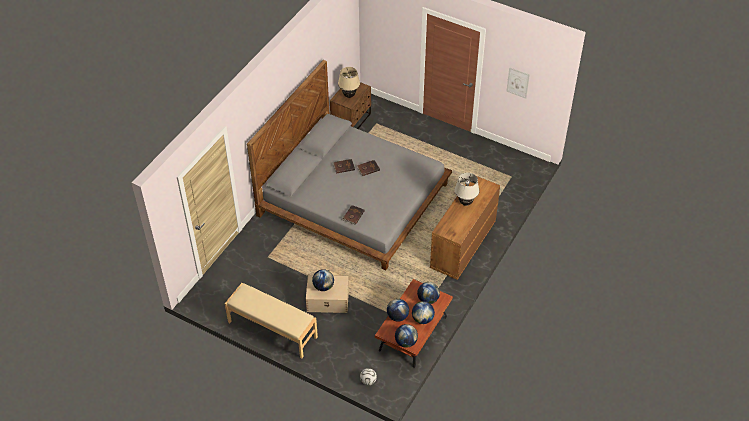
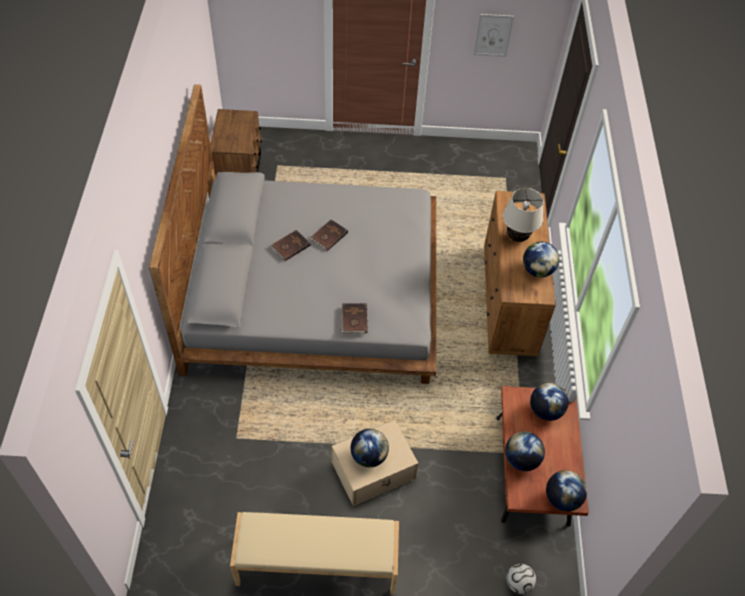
camera: 30 degrees left, 5 degrees up
beige table lamp [338,67,360,98] -> none
globe [412,301,435,324] -> globe moved to [523,242,559,277]

